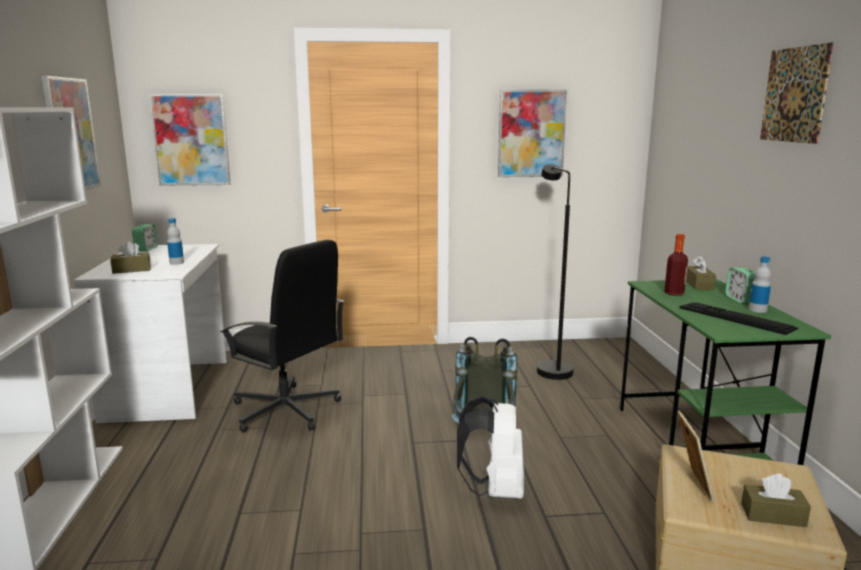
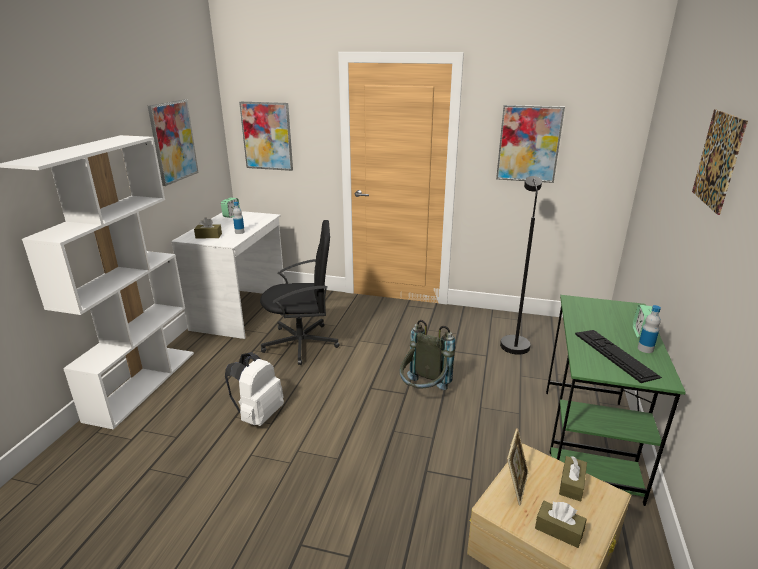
camera: 20 degrees right, 10 degrees up
black office chair [220,240,344,433] -> black office chair turned 60 degrees counterclockwise [260,220,339,365]
white backpack [457,396,524,499] -> white backpack moved to [225,352,284,426]
bottle [664,234,688,296] -> none
brown tissue box [686,256,716,290] -> brown tissue box moved to [559,456,587,502]

